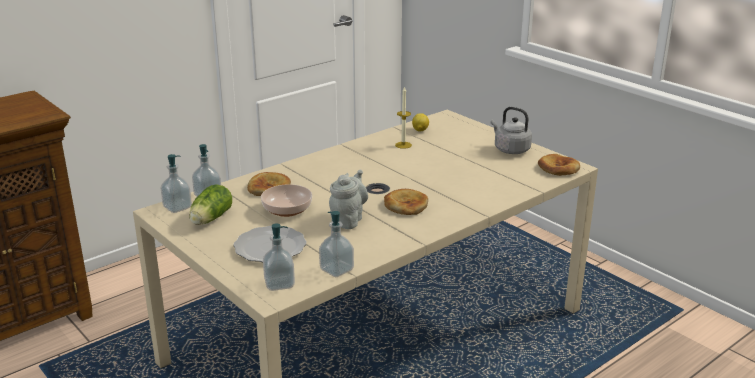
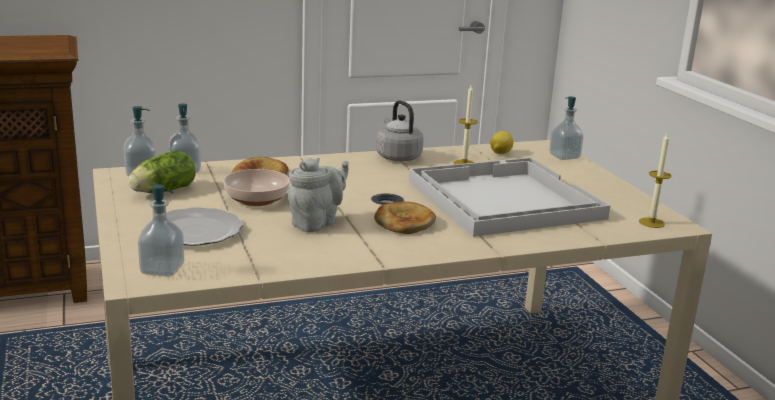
camera: 20 degrees right, 5 degrees down
soap dispenser [319,211,354,277] -> soap dispenser moved to [549,96,584,160]
grey kettle [491,107,532,154] -> grey kettle moved to [377,100,423,161]
bread [538,154,580,176] -> candle [639,132,671,228]
none -> white tray [409,158,610,237]

